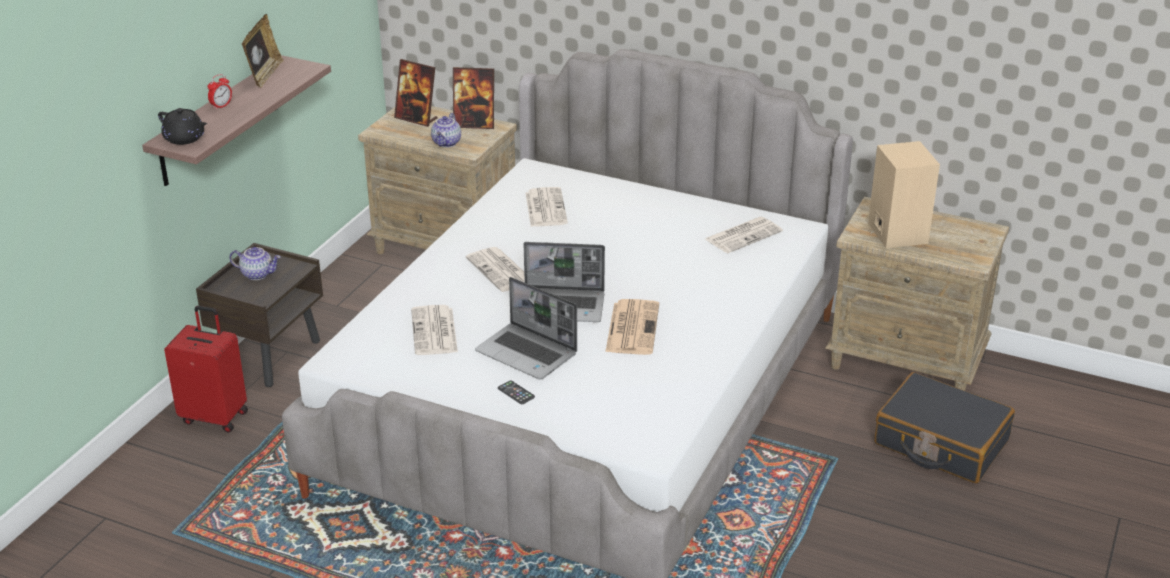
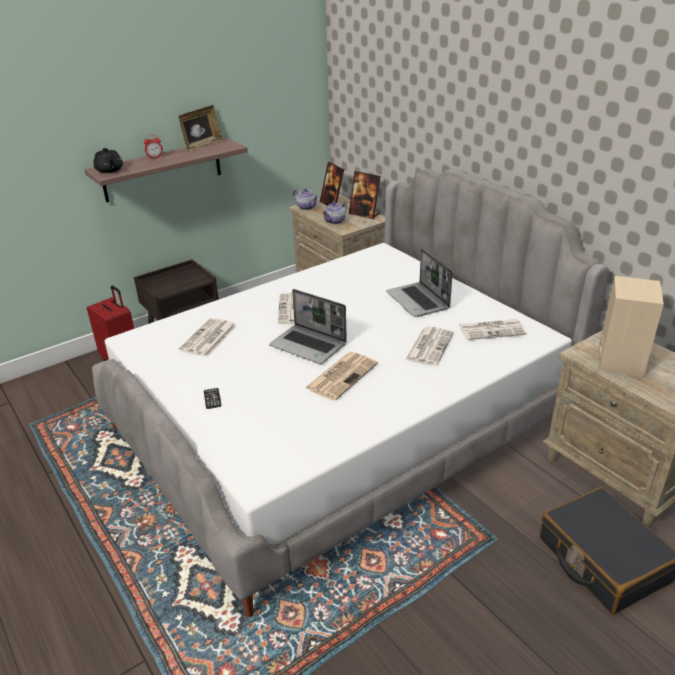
camera: 30 degrees right, 0 degrees up
teapot [229,247,281,280] -> teapot moved to [293,188,318,210]
laptop [475,277,577,380] -> laptop moved to [386,249,453,317]
newspaper [526,187,568,227] -> newspaper moved to [405,326,454,366]

